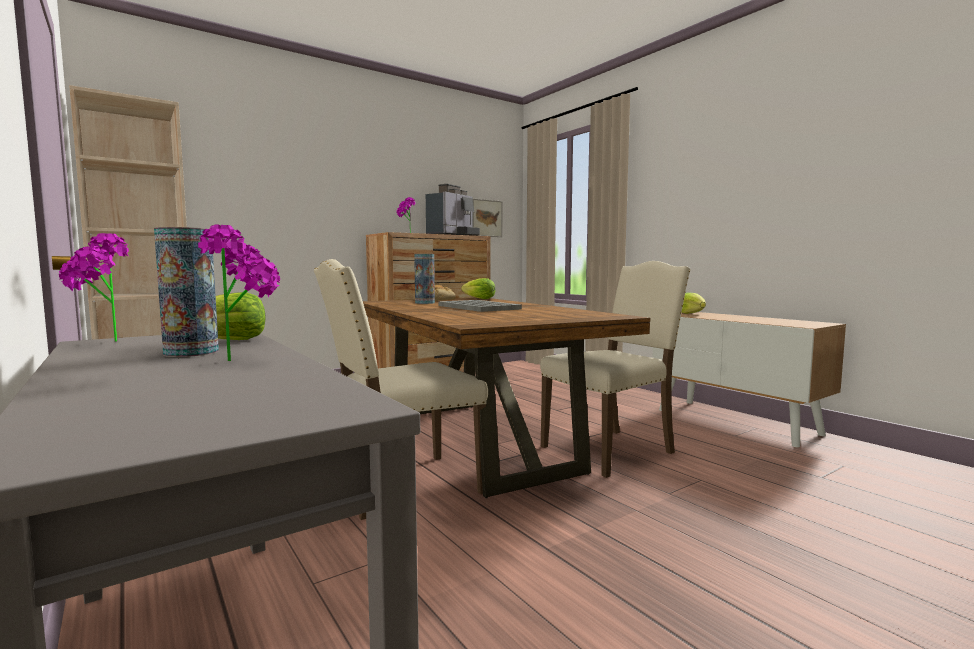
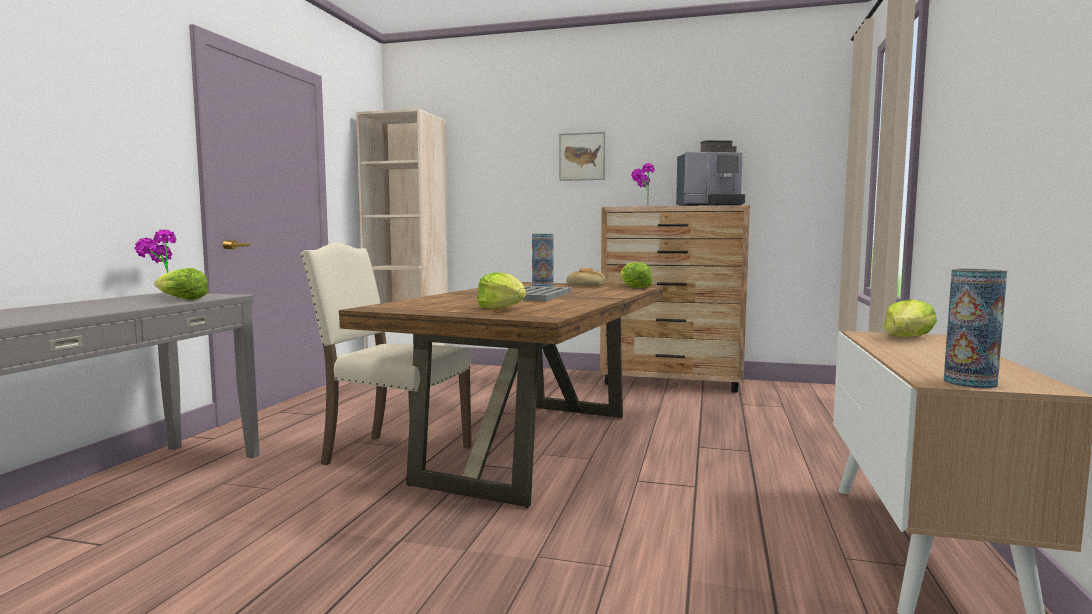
camera: 50 degrees right, 0 degrees up
vase [154,227,219,357] -> vase moved to [944,269,1007,388]
potted plant [198,225,280,361] -> none
picture [473,199,503,237] -> picture moved to [559,132,606,181]
beige chair [540,261,691,478] -> none
none -> lettuce [477,273,526,309]

